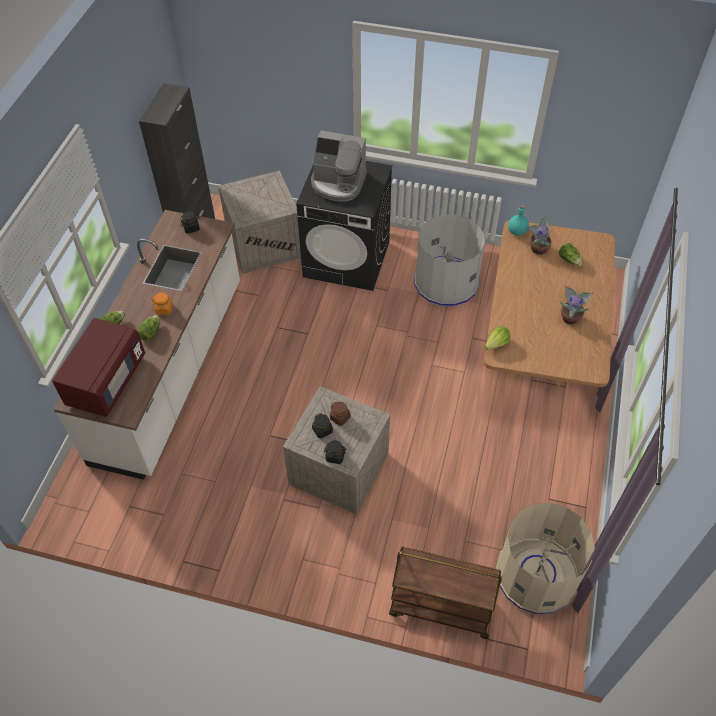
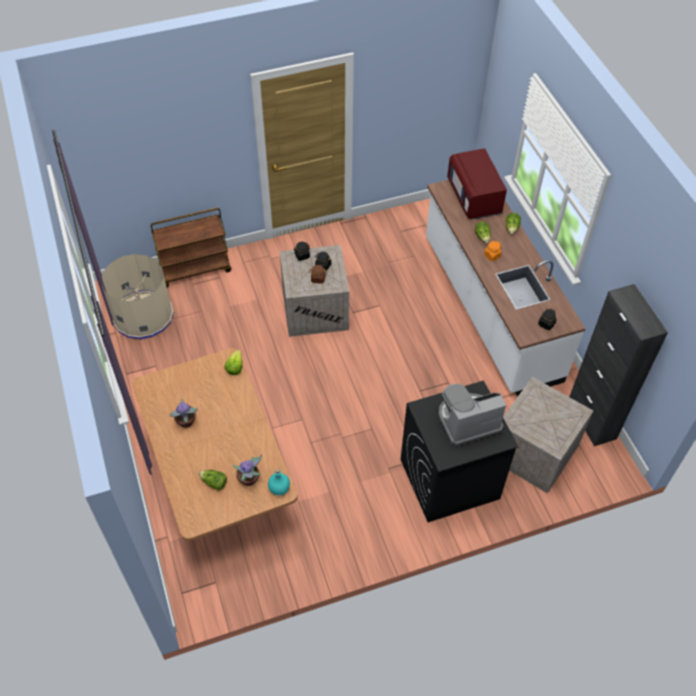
camera: 145 degrees right, 0 degrees up
grey trash can [414,215,485,306] -> none

